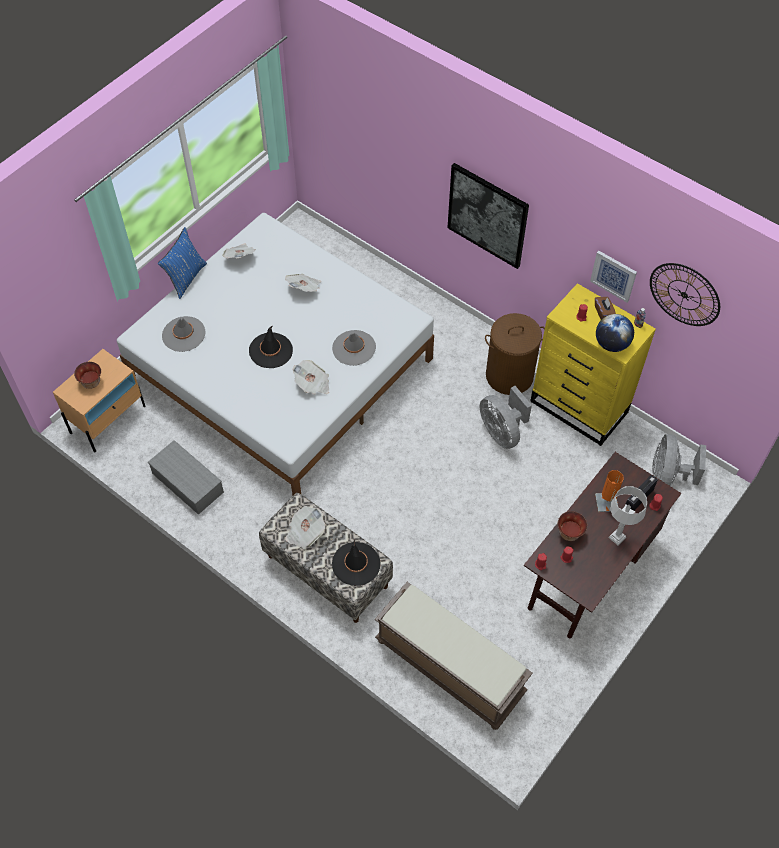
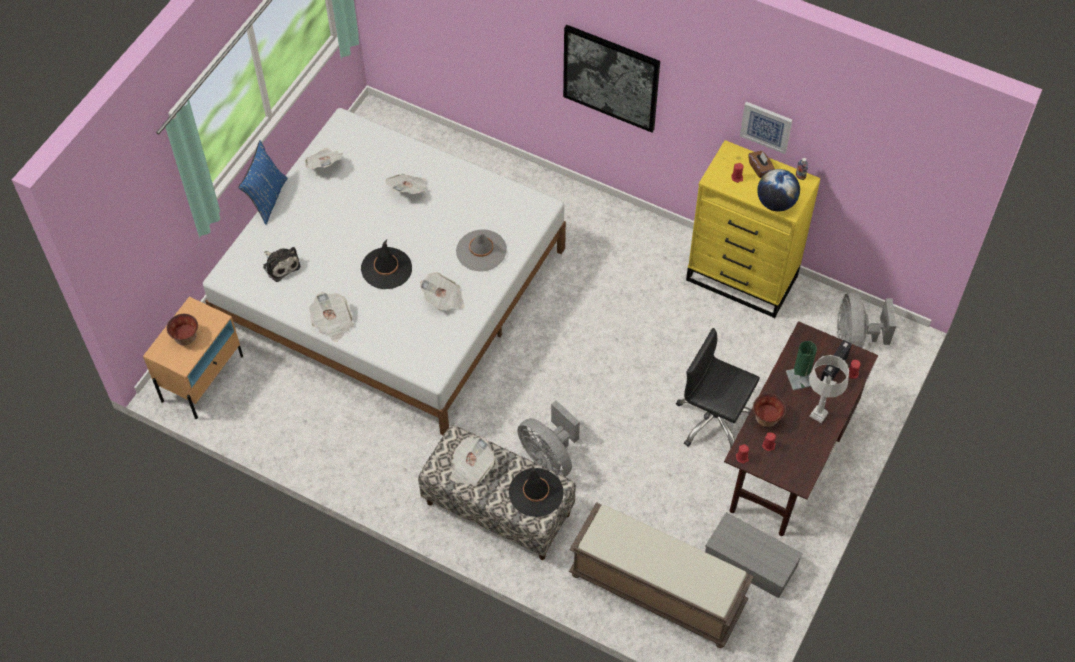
camera: 10 degrees left, 0 degrees up
grey storage box [148,440,224,515] -> grey storage box moved to [705,512,803,598]
grey hat [162,316,206,352] -> plush toy [263,247,300,282]
grey fan [480,386,532,449] -> grey fan moved to [517,400,580,477]
brown laundry basket [485,313,545,395] -> none
orange table lamp [595,470,624,512] -> green table lamp [786,341,817,390]
wall clock [650,263,720,326] -> none
none -> newspaper [309,292,354,342]
none -> black office chair [676,328,760,448]

